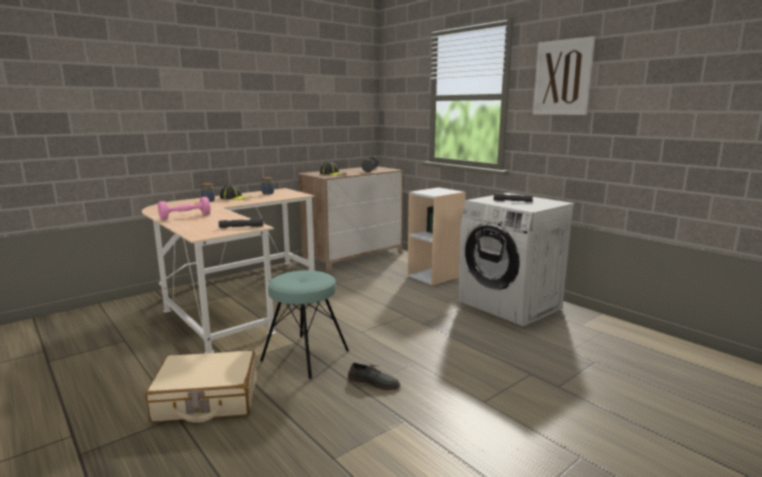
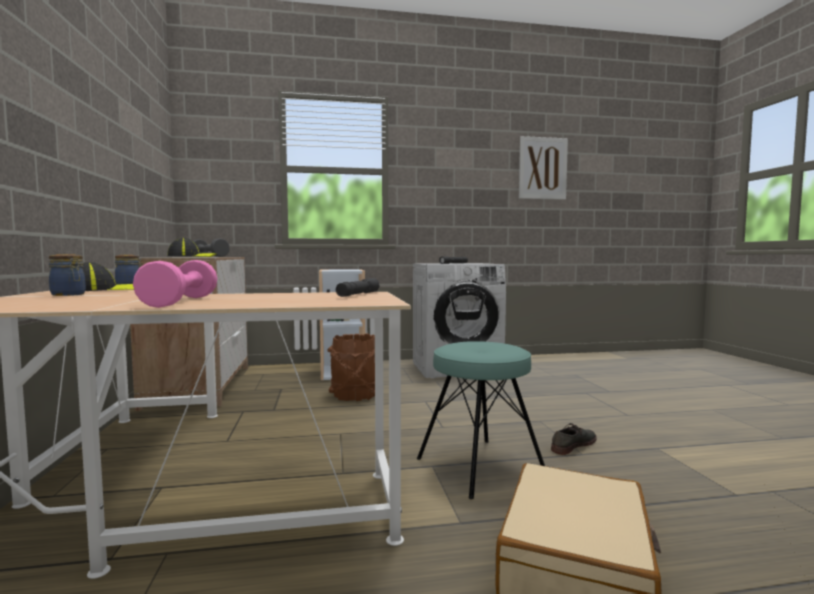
camera: 60 degrees left, 10 degrees down
picture [533,36,595,115] -> picture moved to [519,136,568,200]
none -> brown bucket [327,333,375,401]

